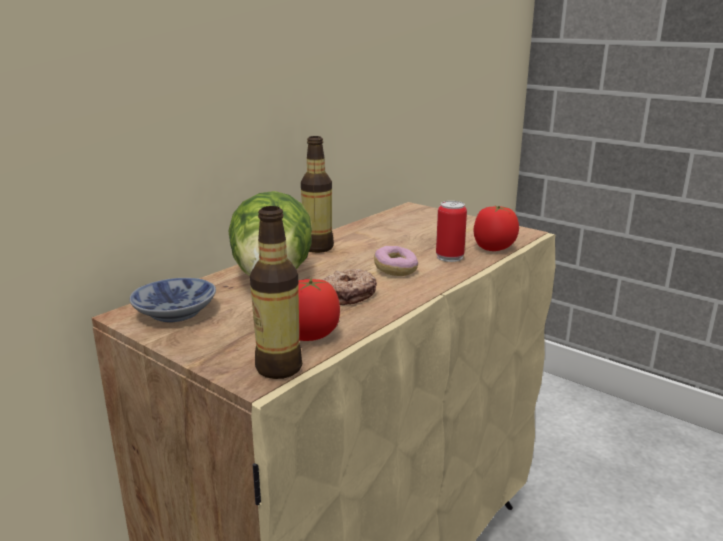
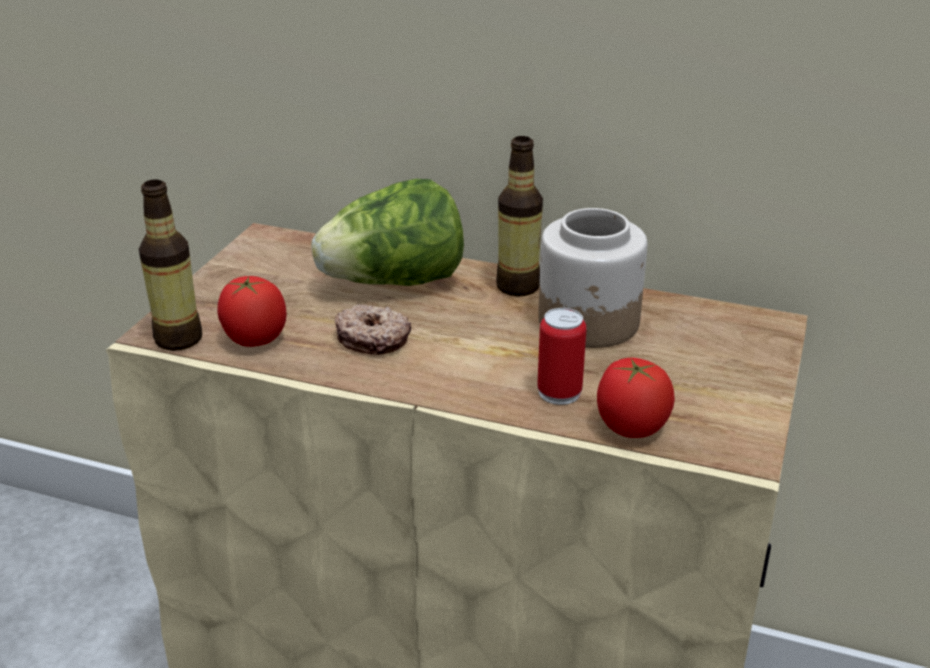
camera: 70 degrees right, 10 degrees up
bowl [130,278,216,322] -> none
donut [374,246,418,276] -> none
none -> jar [538,208,647,348]

